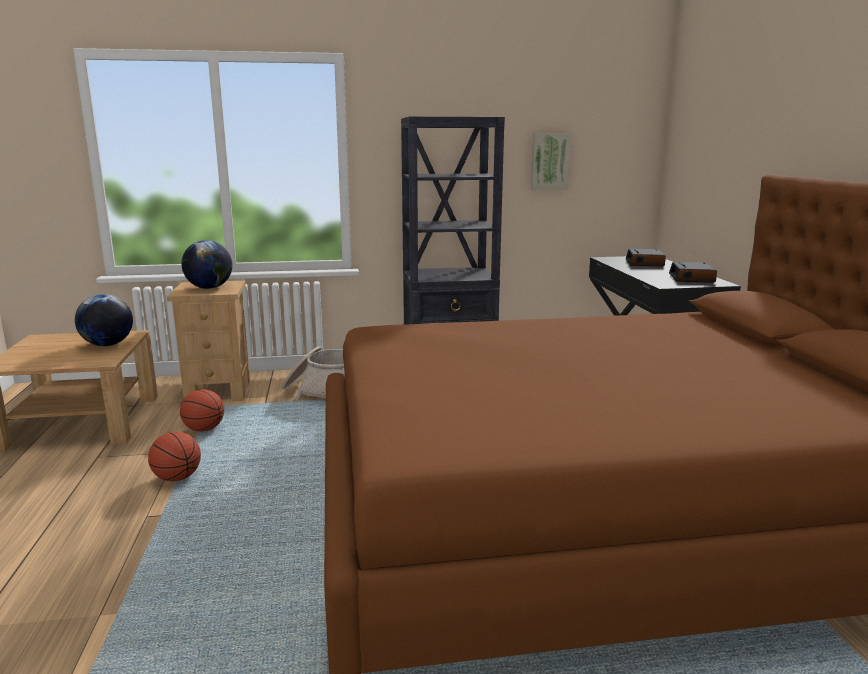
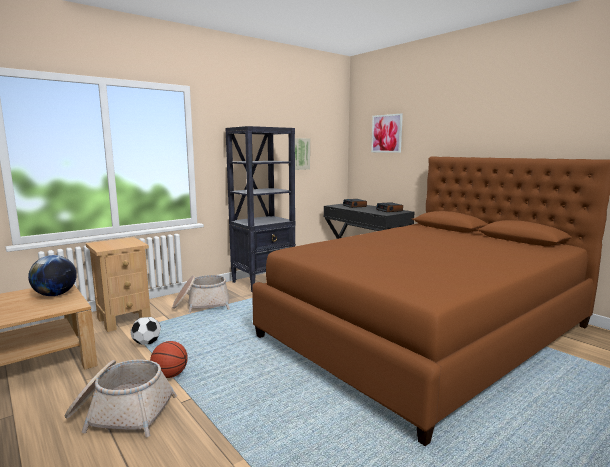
camera: 30 degrees left, 5 degrees down
basketball [180,389,224,432] -> football [131,317,161,345]
globe [181,240,232,289] -> none
none -> basket [65,360,177,437]
none -> picture [371,113,403,153]

